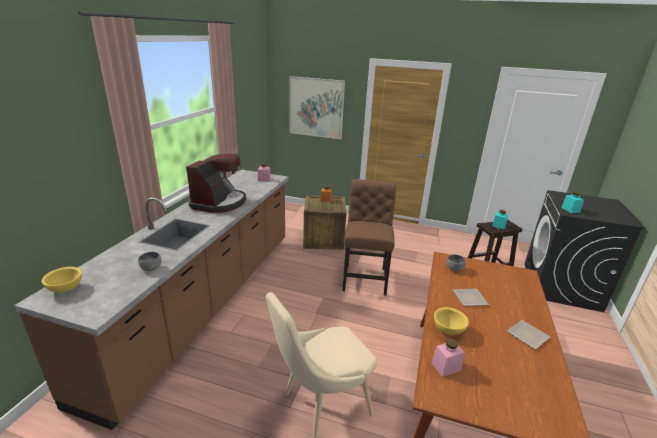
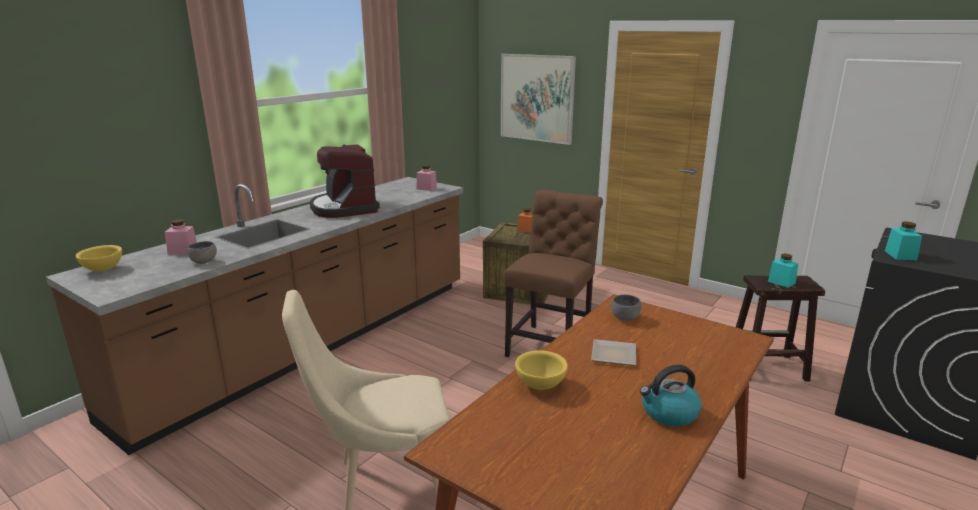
camera: 20 degrees right, 5 degrees down
coffee machine [186,154,246,213] -> coffee machine turned 120 degrees clockwise [310,144,380,218]
pink jar [431,338,465,377] -> pink jar moved to [165,219,197,255]
plate [507,320,550,349] -> kettle [640,364,701,426]

